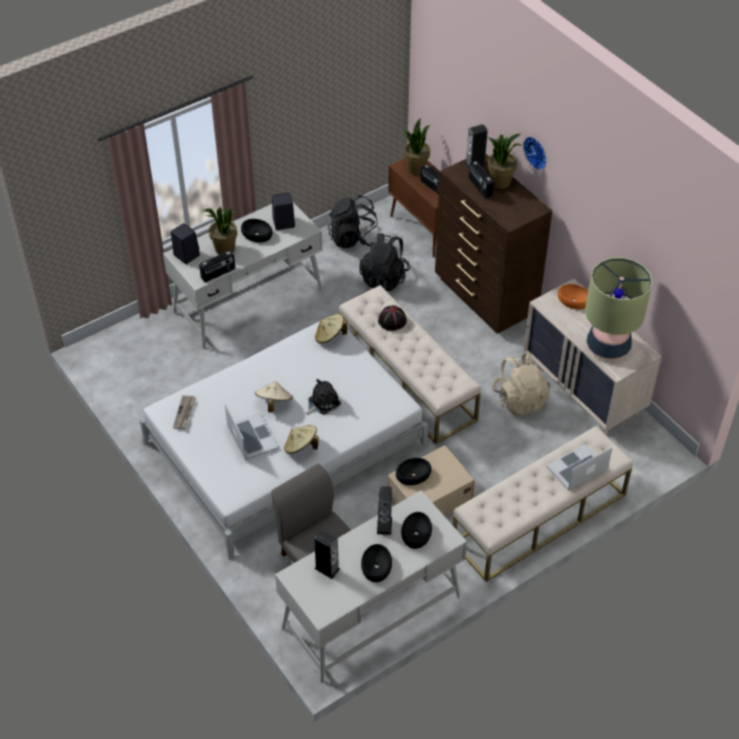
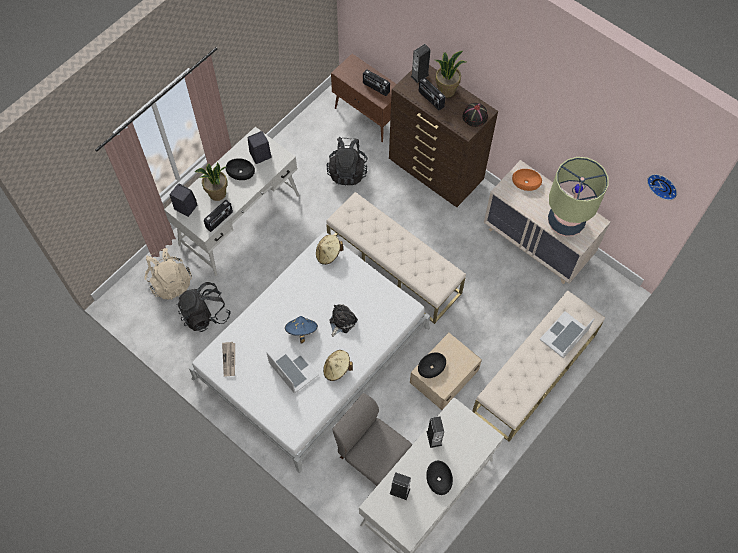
camera: 15 degrees left, 15 degrees up
beige hat [255,381,293,412] -> blue hat [285,316,318,344]
black backpack [328,195,379,248] -> black backpack moved to [176,282,231,332]
black hat [378,305,407,331] -> black hat moved to [462,103,488,127]
black bowl [401,512,432,549] -> none
potted plant [404,118,431,175] -> none
beige backpack [492,353,550,416] -> beige backpack moved to [144,248,192,300]
wall clock [523,136,547,170] -> wall clock moved to [647,174,677,200]

